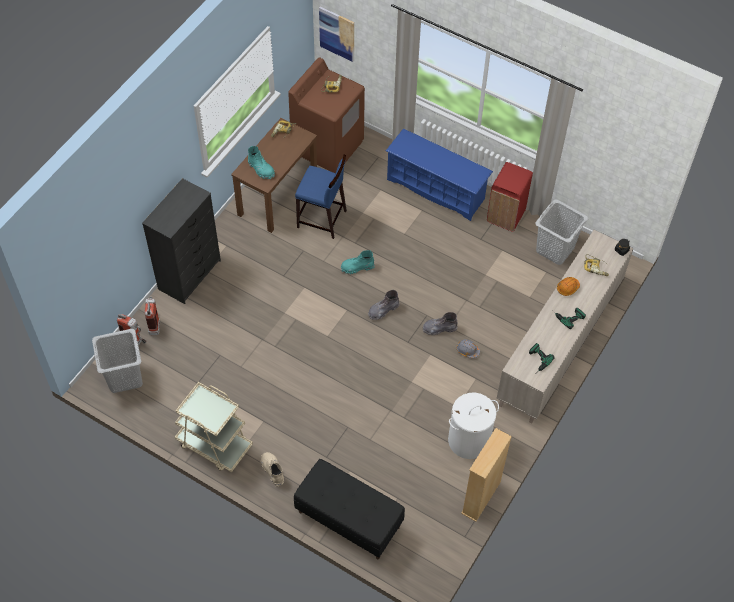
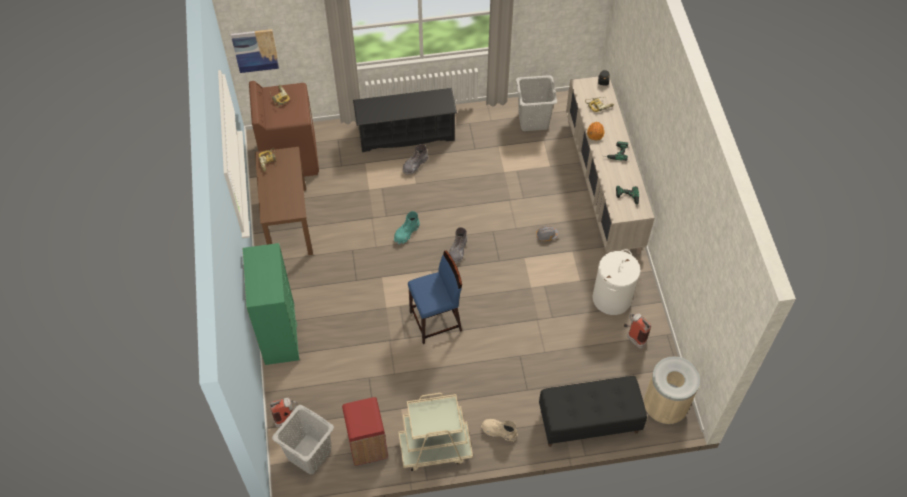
camera: 40 degrees left, 0 degrees up
black dresser [142,178,221,304] -> green dresser [243,243,300,365]
fire extinguisher [145,296,160,335] -> fire extinguisher moved to [624,313,651,349]
turquoise boot [248,146,275,179] -> none
blue stool [295,155,347,239] -> blue stool moved to [408,250,462,344]
blue shoe rack [386,128,493,221] -> black shoe rack [353,88,457,152]
grey boot [423,312,458,336] -> grey boot moved to [403,144,429,175]
beige bookcase [461,428,512,522] -> none
red trash can [487,162,533,232] -> red trash can moved to [342,397,388,465]
none -> beige trash can [644,357,700,424]

